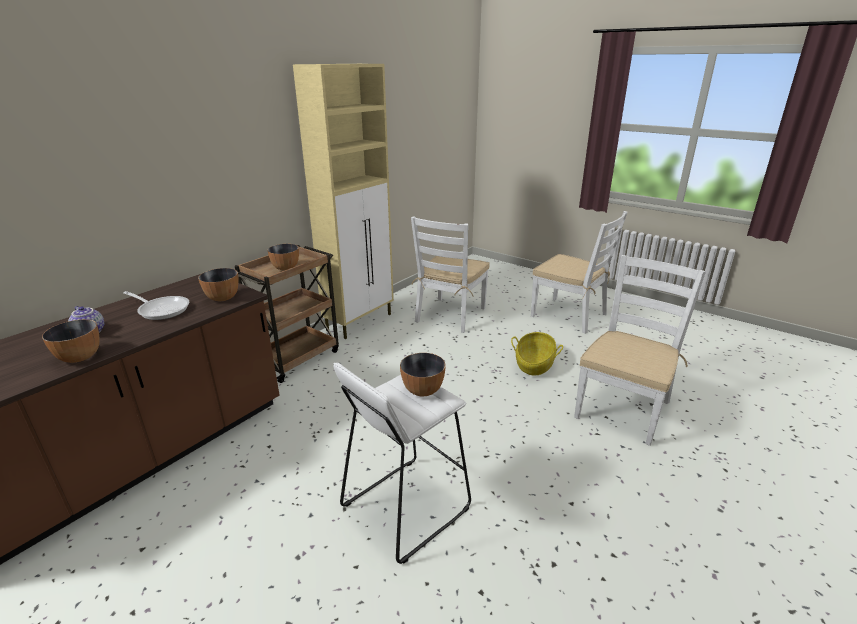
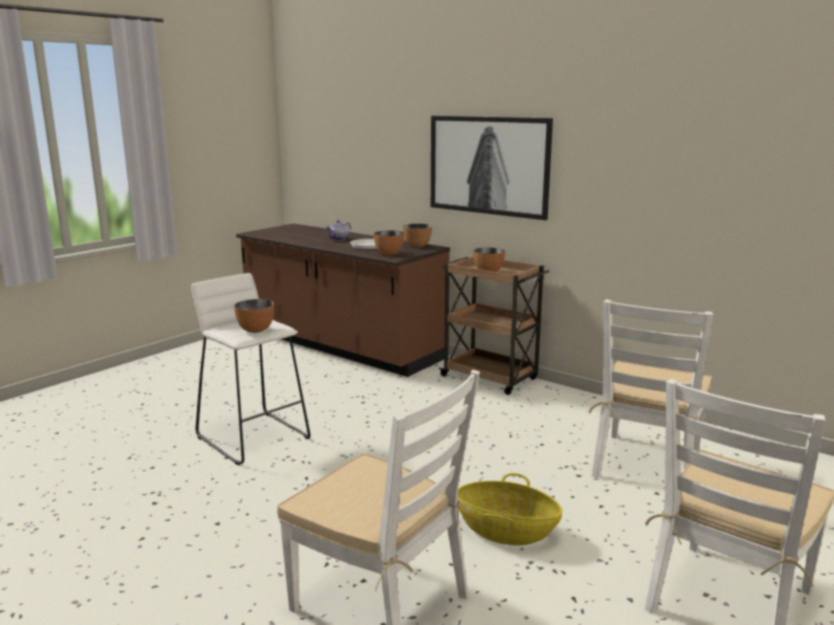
camera: 90 degrees right, 10 degrees down
bowl [42,319,99,363] -> bowl moved to [403,224,432,247]
beige cabinet [293,64,394,339] -> none
white chair [411,216,489,333] -> white chair turned 90 degrees counterclockwise [588,299,713,478]
none -> picture [431,116,553,220]

